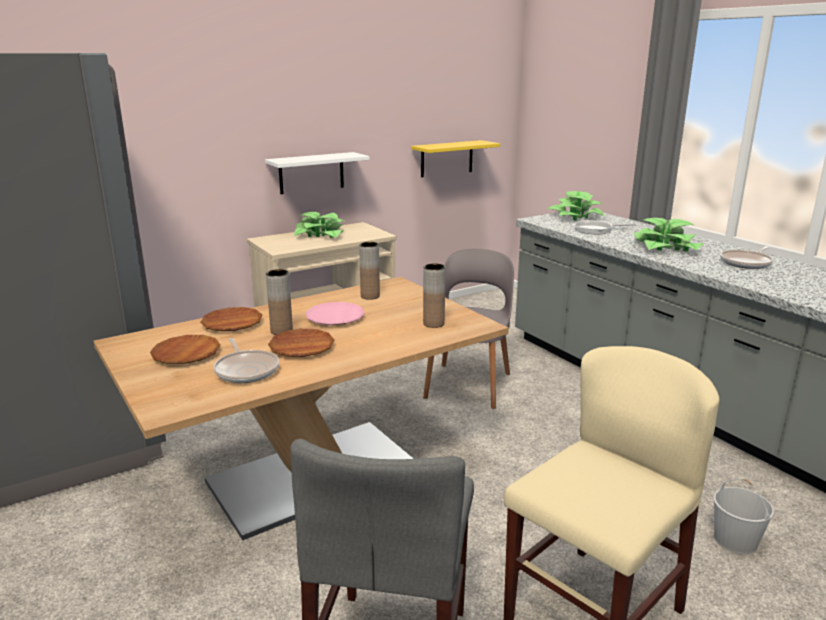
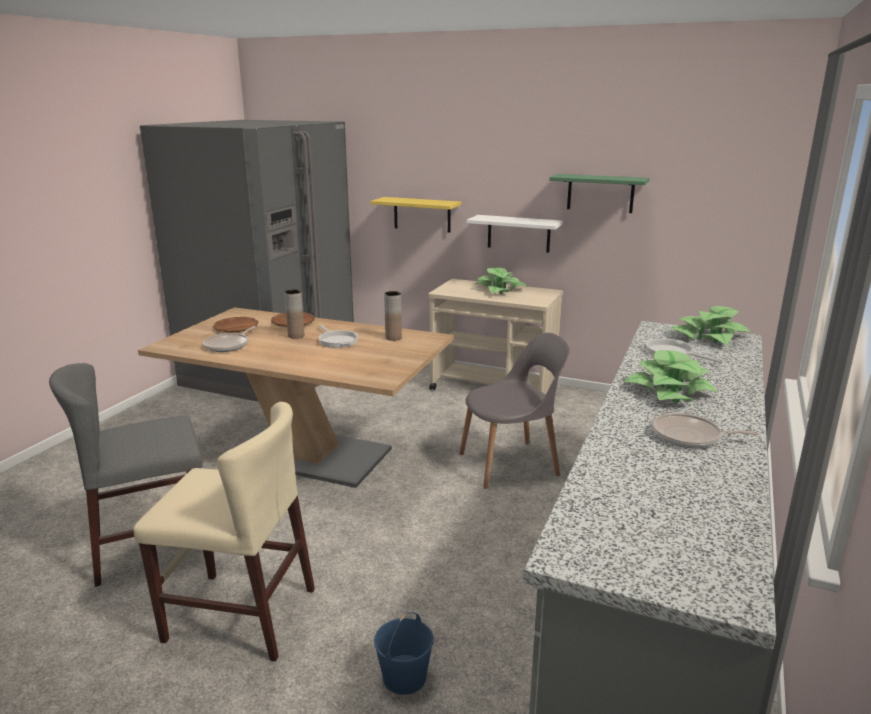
camera: 55 degrees right, 0 degrees up
brown plate [268,329,335,357] -> none
pink plate [306,302,365,325] -> frying pan [319,324,358,348]
yellow shelf [411,140,500,177] -> yellow shelf moved to [370,197,462,233]
brown vase [423,263,446,328] -> none
white bucket [713,479,774,555] -> blue bucket [374,612,434,695]
none -> green shelf [549,174,649,213]

